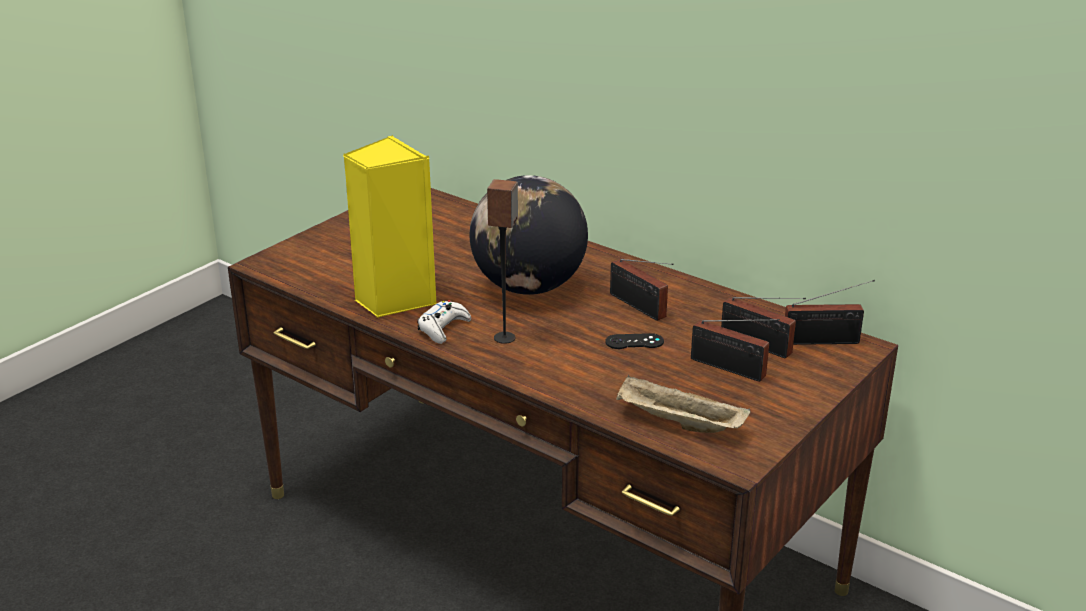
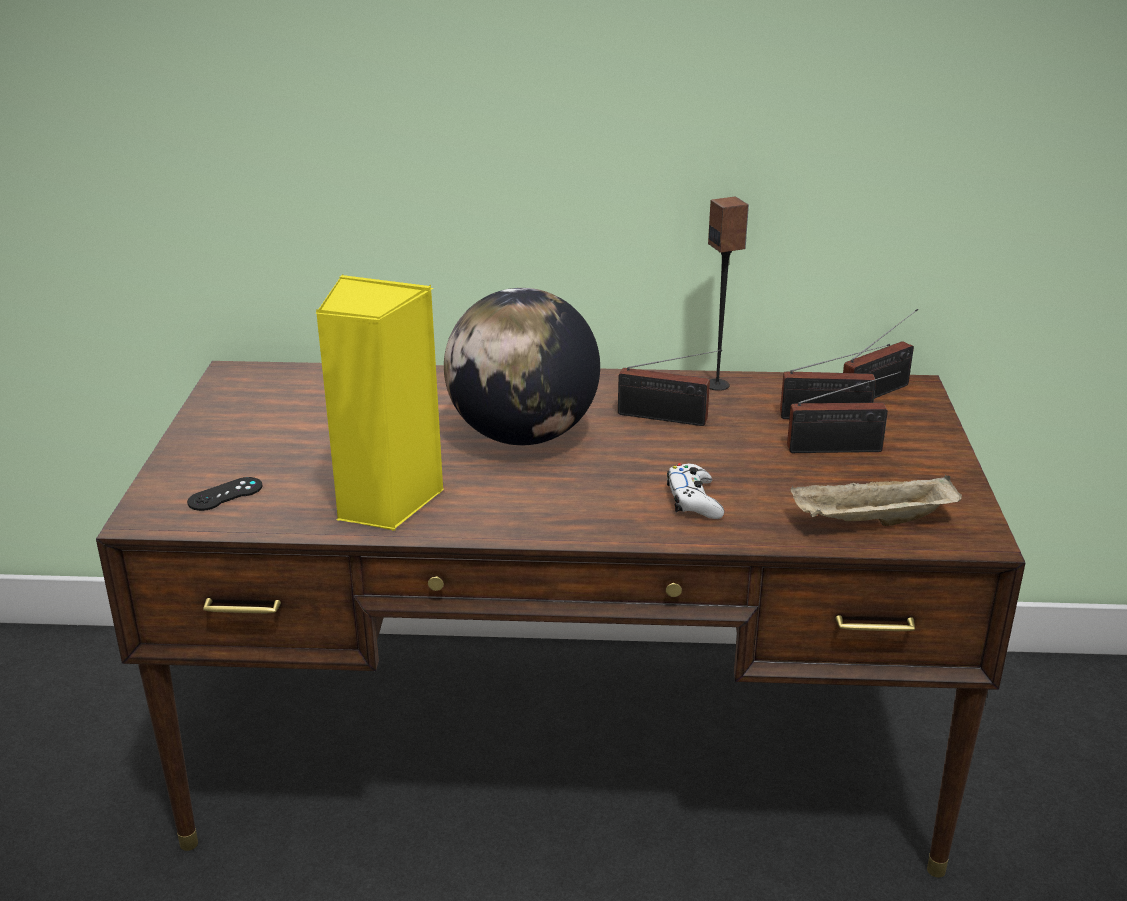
camera: 35 degrees left, 0 degrees up
white game controller [417,300,471,344] -> white game controller moved to [667,463,724,519]
speaker [487,179,518,344] -> speaker moved to [708,197,749,391]
black game controller [605,333,664,349] -> black game controller moved to [187,477,262,511]

